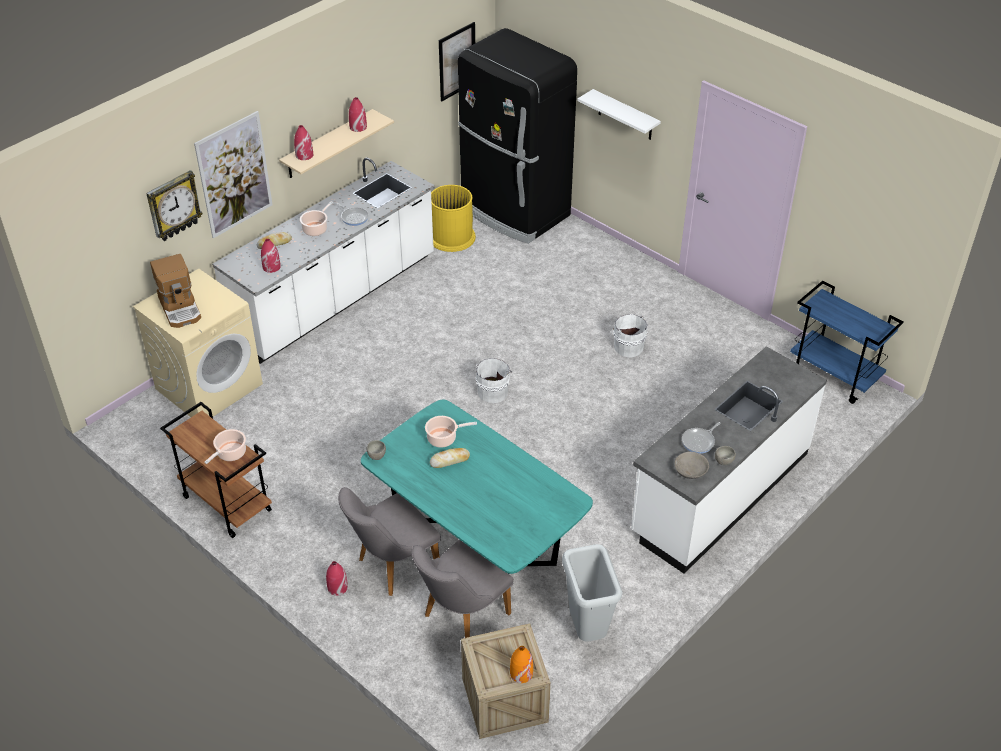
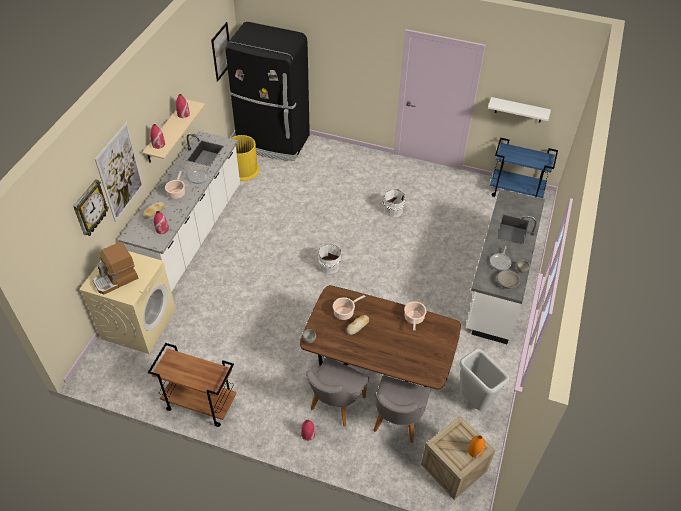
camera: 25 degrees left, 5 degrees up
coffee machine [150,254,201,328] -> coffee machine turned 105 degrees clockwise [93,242,138,294]
cooking pot [204,429,246,464] -> cooking pot moved to [404,301,427,331]
turquoise dining table [361,399,593,574] -> brown dining table [300,285,461,390]
white shelf [578,89,661,140] -> white shelf moved to [488,97,551,123]

